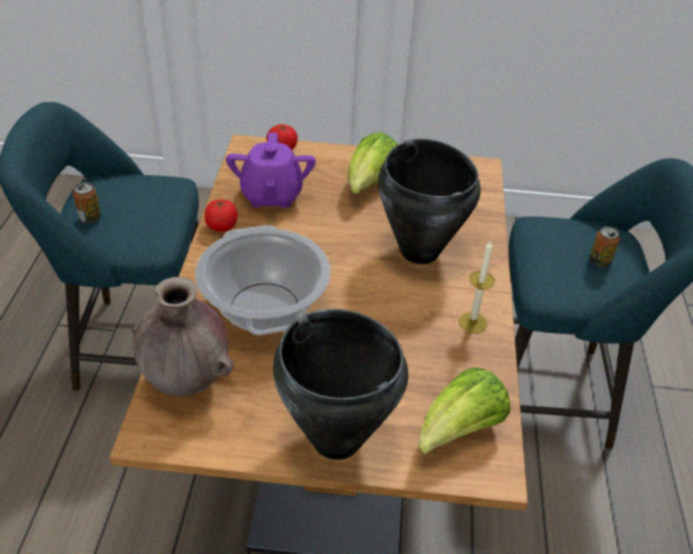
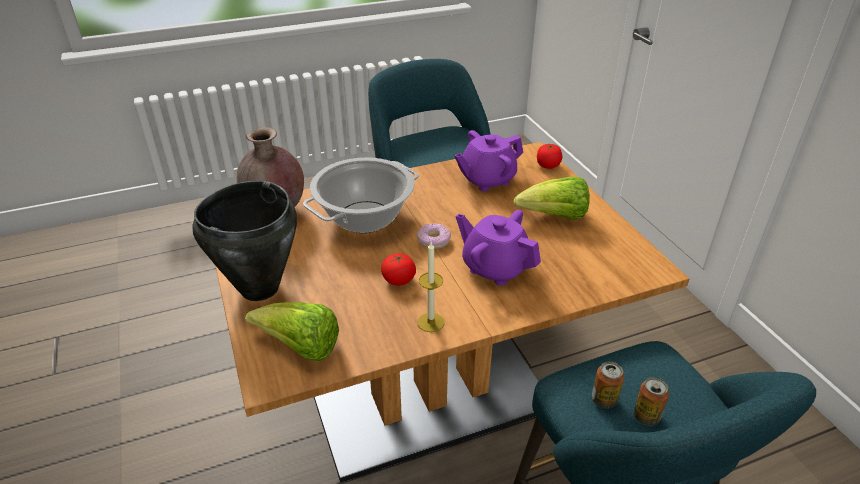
camera: 65 degrees right, 5 degrees down
can [73,182,101,223] -> can moved to [591,361,625,409]
tomato [205,199,238,232] -> tomato moved to [381,253,416,286]
black cooking pot [378,139,481,264] -> purple teapot [456,210,541,286]
none -> donut [417,223,451,249]

